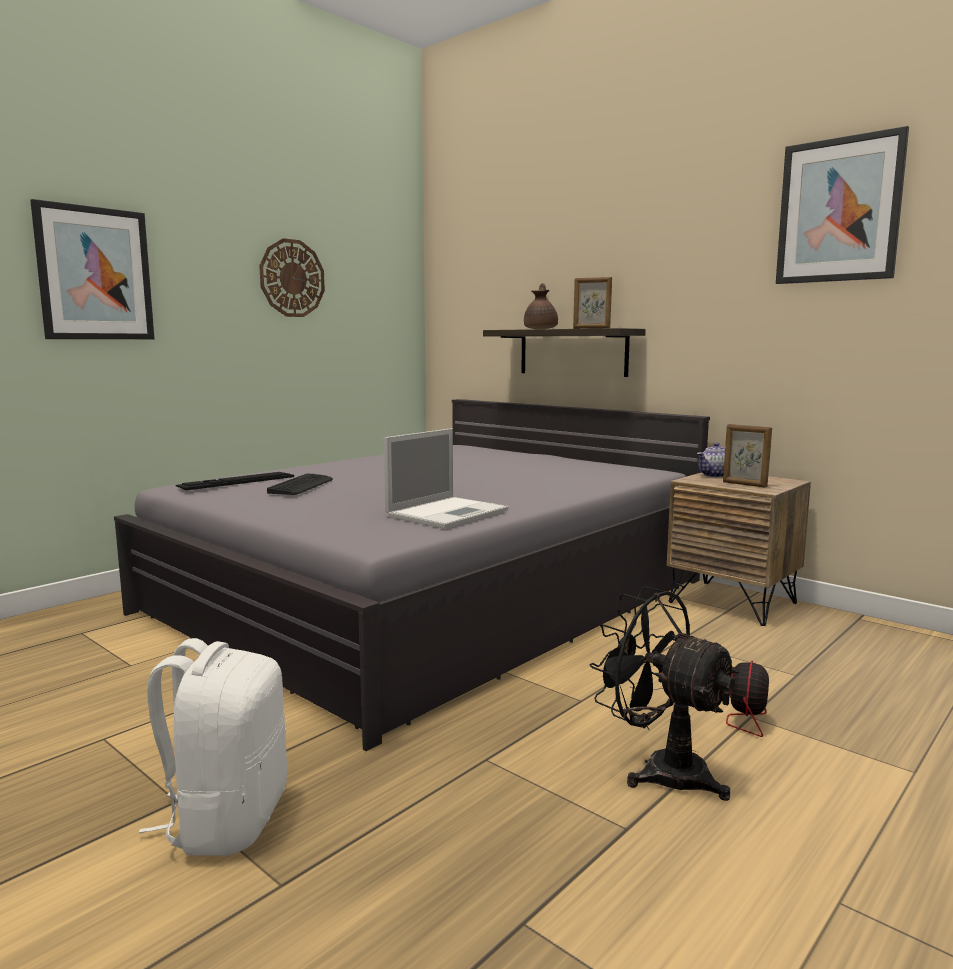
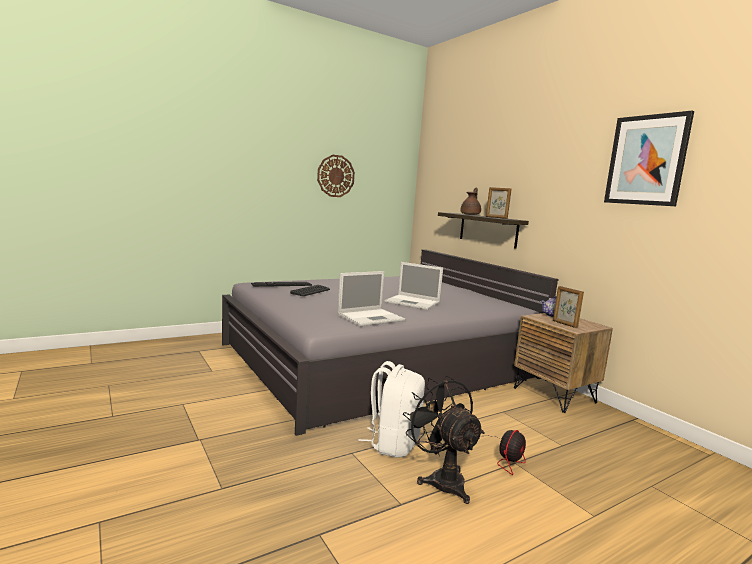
camera: 15 degrees right, 0 degrees up
picture [30,199,155,339] -> none
white backpack [139,638,287,856] -> white backpack moved to [358,361,425,458]
none -> laptop [384,262,443,310]

